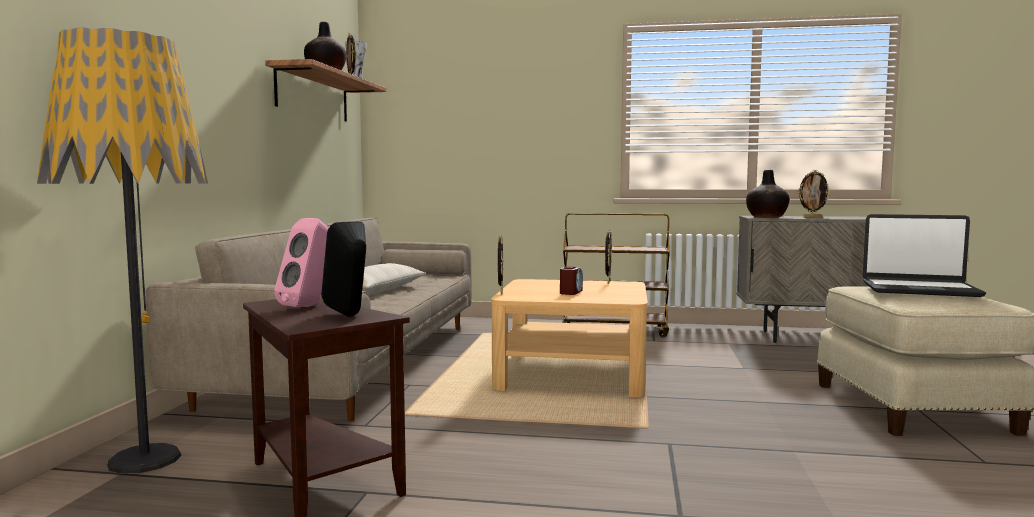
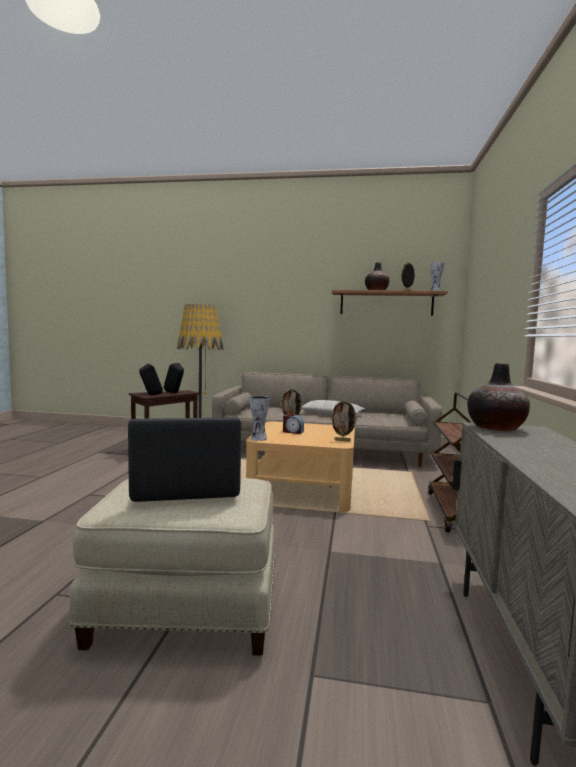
camera: 90 degrees right, 0 degrees up
pink speaker [274,218,329,307] -> black speaker [164,363,184,393]
picture frame [798,170,831,218] -> none
laptop [863,214,986,297] -> laptop turned 60 degrees clockwise [128,418,241,502]
none -> vase [249,396,270,441]

